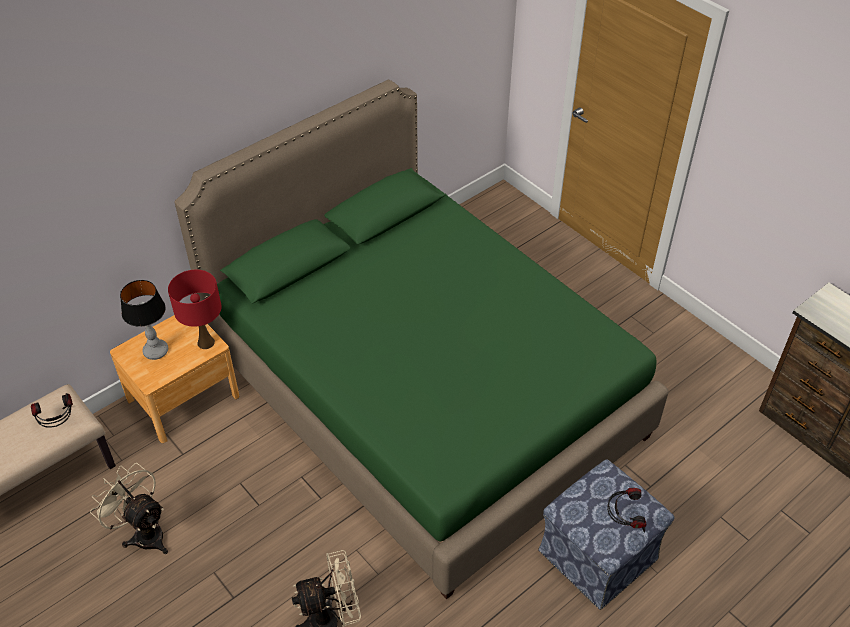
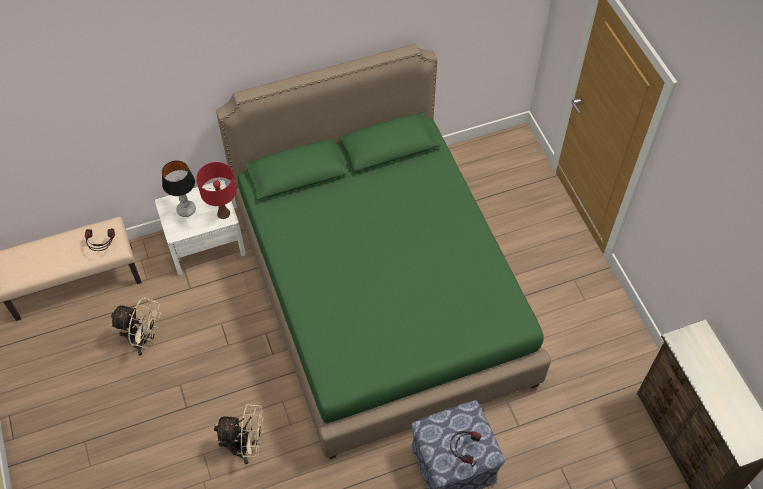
camera: 20 degrees right, 10 degrees up
beige fan [90,463,168,554] -> beige fan turned 135 degrees clockwise [110,297,161,355]
brown nightstand [110,315,239,443] -> white nightstand [155,180,246,275]

